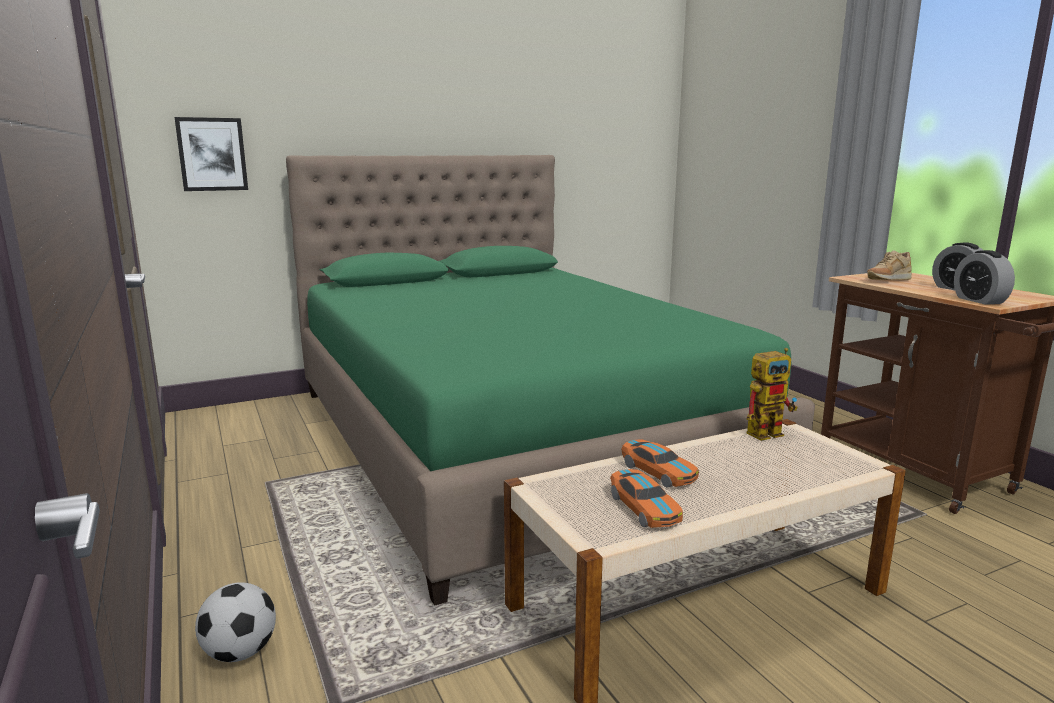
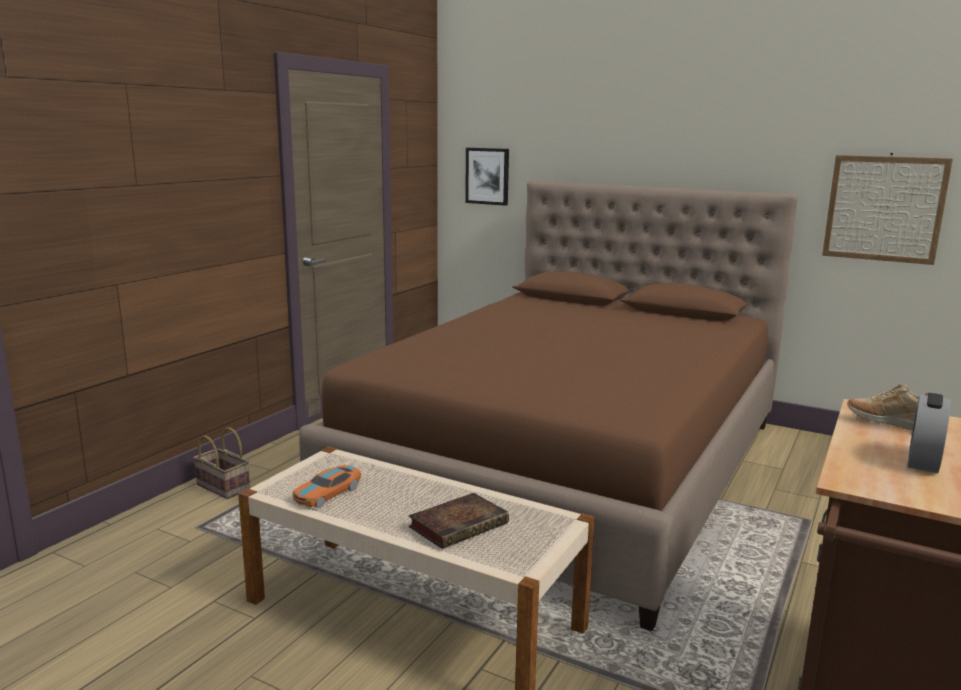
camera: 55 degrees right, 0 degrees up
football [195,582,276,662] -> basket [193,427,250,499]
green bed [286,155,815,606] -> brown bed [299,181,798,631]
toy car [621,440,699,488] -> none
toy robot [747,348,798,441] -> none
alarm clock [954,250,1015,305] -> none
none -> book [409,493,509,549]
none -> picture [822,153,953,265]

